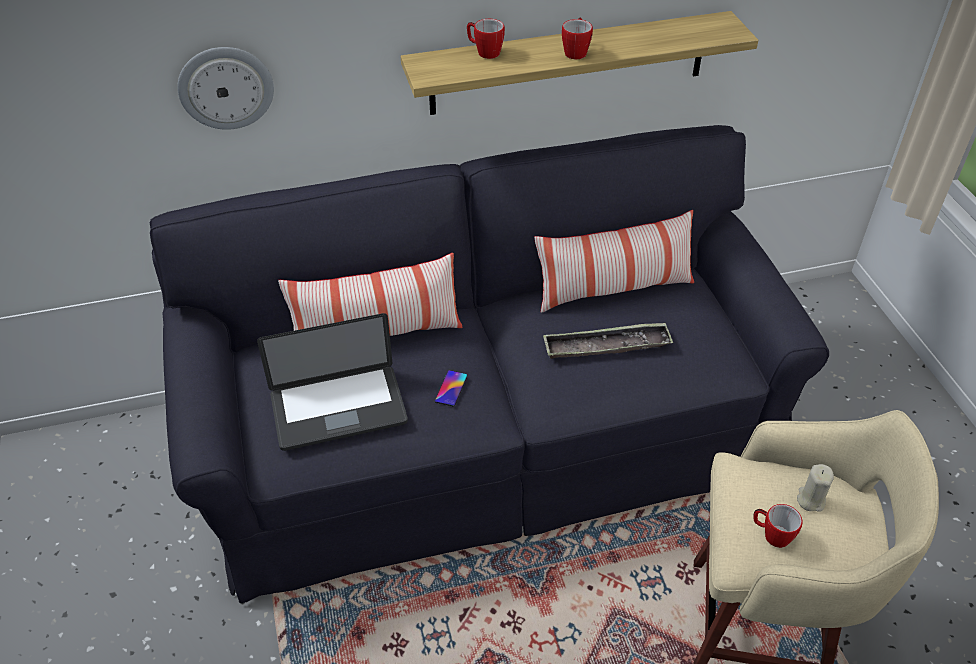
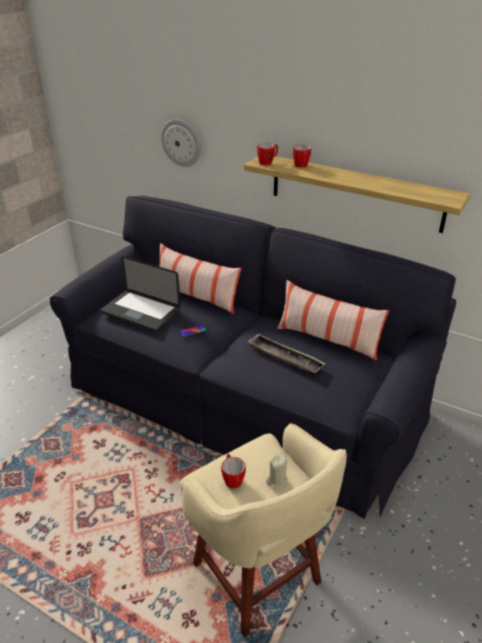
camera: 45 degrees right, 10 degrees down
mug [562,18,593,59] -> mug moved to [257,143,278,165]

